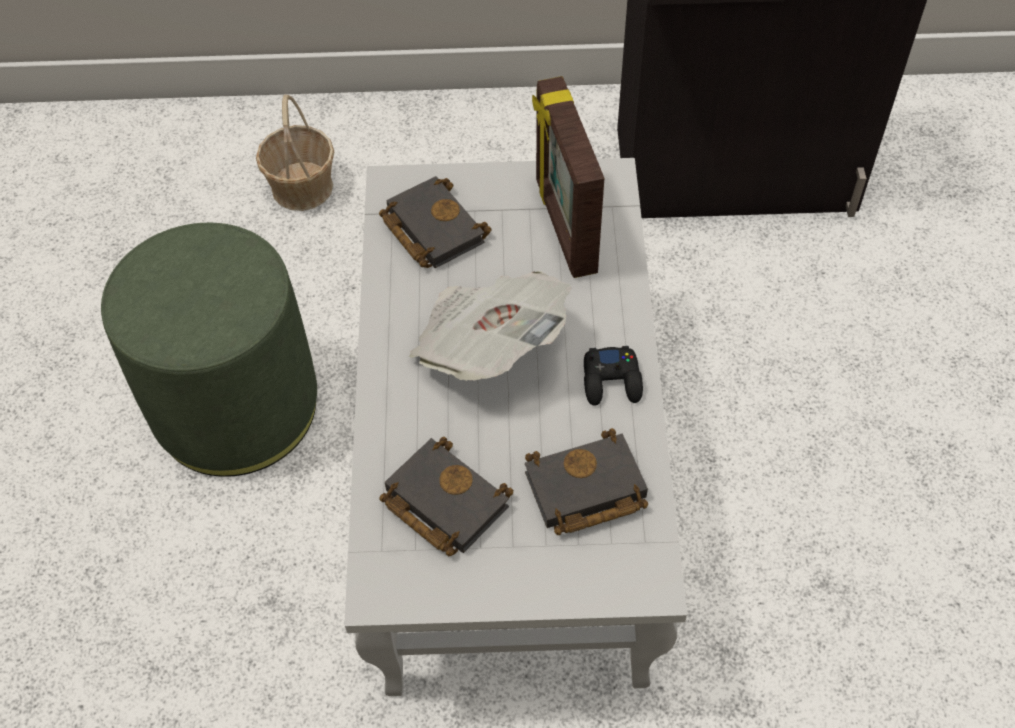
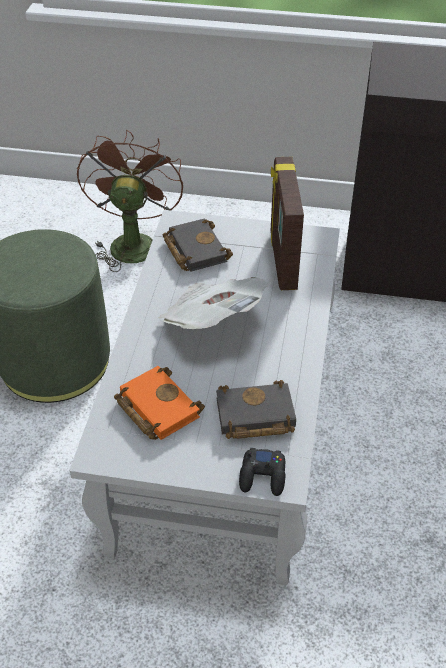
camera: 10 degrees right, 10 degrees down
basket [256,95,334,211] -> brown fan [77,130,183,272]
black book [379,437,513,556] -> orange book [114,366,205,440]
black game controller [584,346,643,406] -> black game controller moved to [239,448,286,496]

